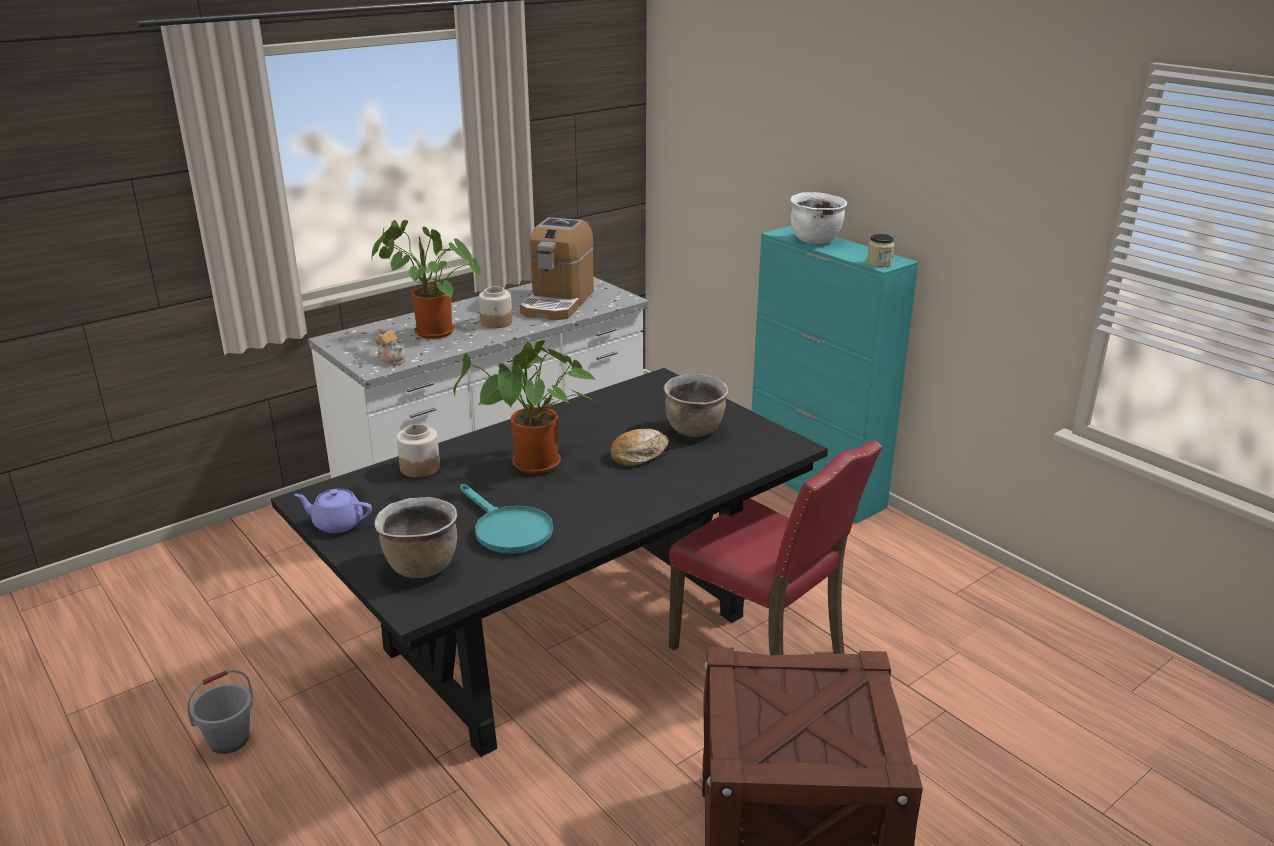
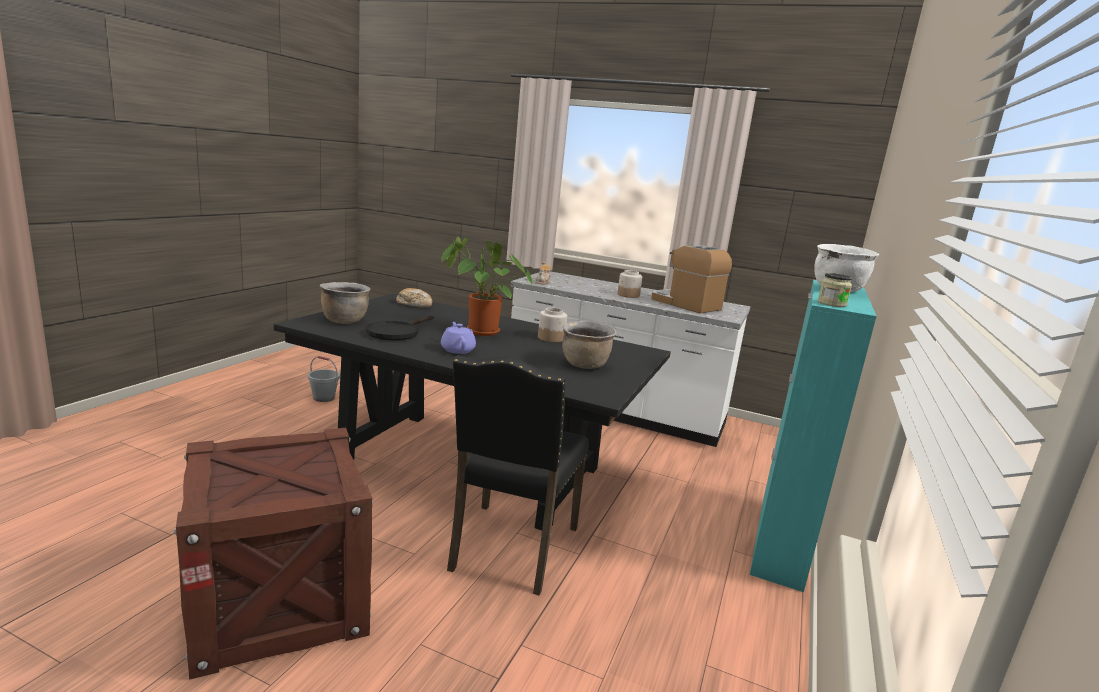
camera: 60 degrees right, 10 degrees down
purple teapot [294,489,372,533] -> purple teapot moved to [441,322,476,354]
potted plant [371,220,481,339] -> none
jar [396,424,440,477] -> jar moved to [538,307,567,342]
turquoise frying pan [460,484,553,554] -> black frying pan [366,315,433,341]
coffee machine [520,217,594,320] -> coffee machine turned 60 degrees clockwise [651,245,732,313]
bread [611,429,669,466] -> bread moved to [396,288,433,307]
red chair [669,440,883,655] -> black chair [447,355,589,596]

